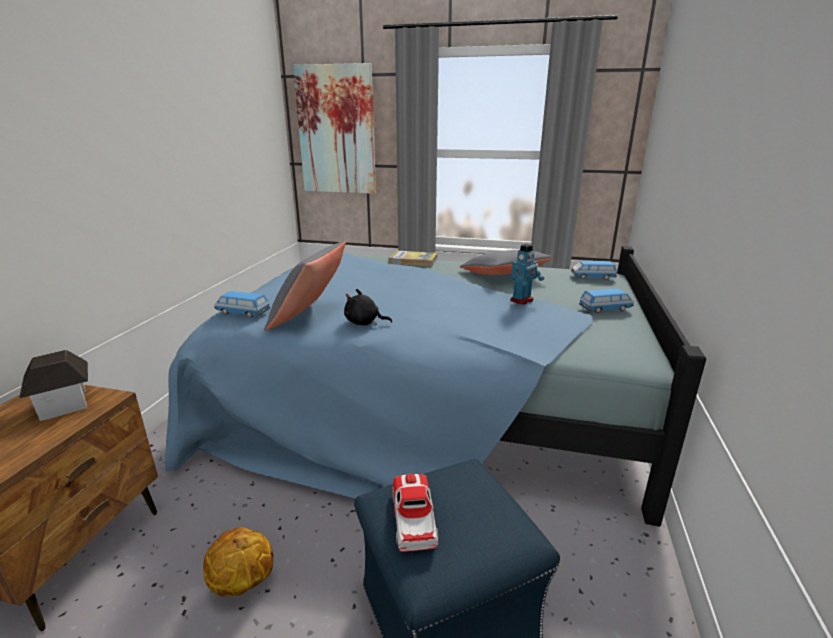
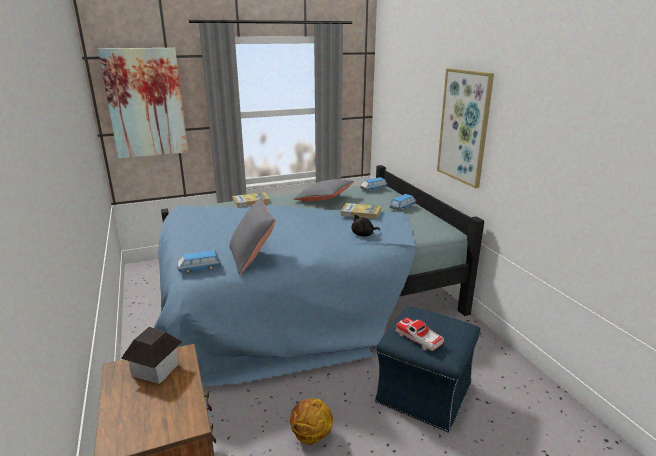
camera: 35 degrees left, 0 degrees up
black plush toy [344,289,392,325] -> black plush toy moved to [351,215,380,237]
toy robot [511,244,544,305] -> book [341,203,381,219]
none -> picture [437,68,494,188]

